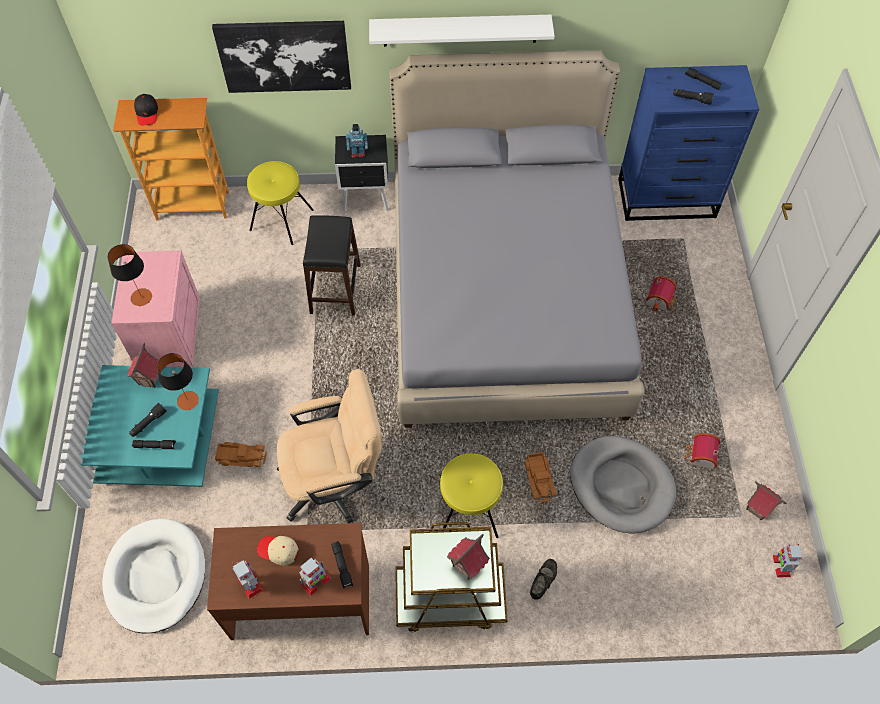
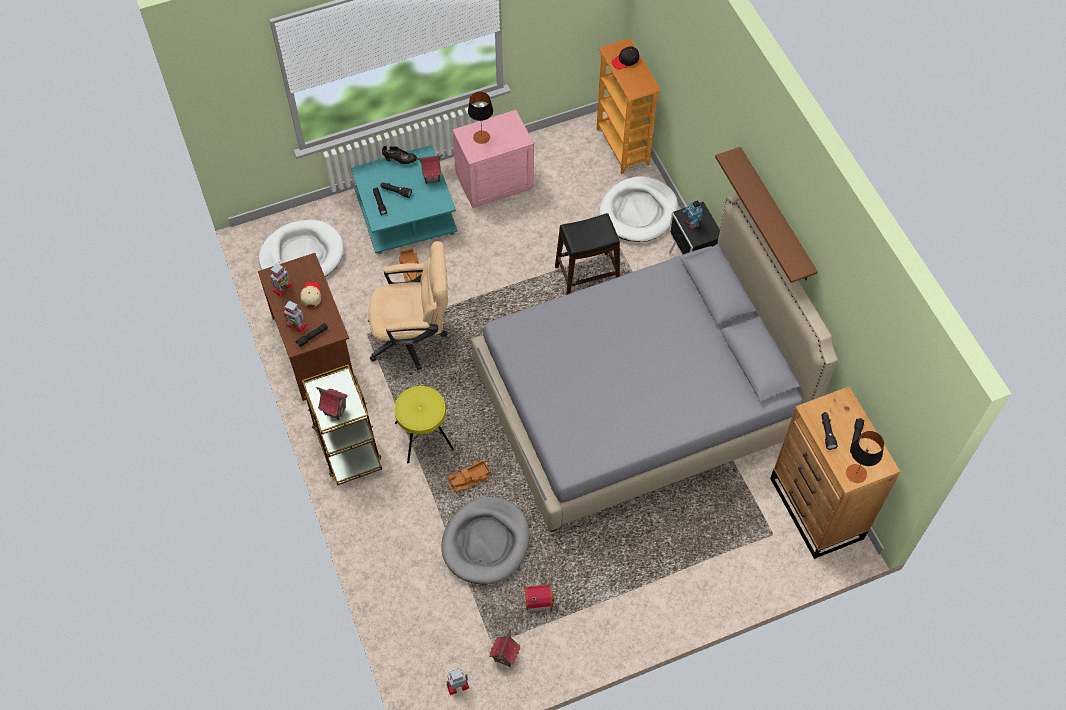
camera: 70 degrees right, 0 degrees up
table lamp [157,353,199,410] -> table lamp moved to [846,431,884,483]
picture [212,21,351,93] -> none
yellow stool [247,161,314,245] -> white dog bed [599,176,678,242]
beige office chair [277,369,383,523] -> beige office chair turned 60 degrees counterclockwise [368,241,448,370]
white shelf [369,15,555,47] -> brown shelf [715,147,818,283]
black shoe [530,559,557,600] -> black shoe moved to [382,146,417,164]
blue dresser [618,65,759,221] -> brown dresser [770,386,901,559]
toy house [646,276,676,312] -> none

